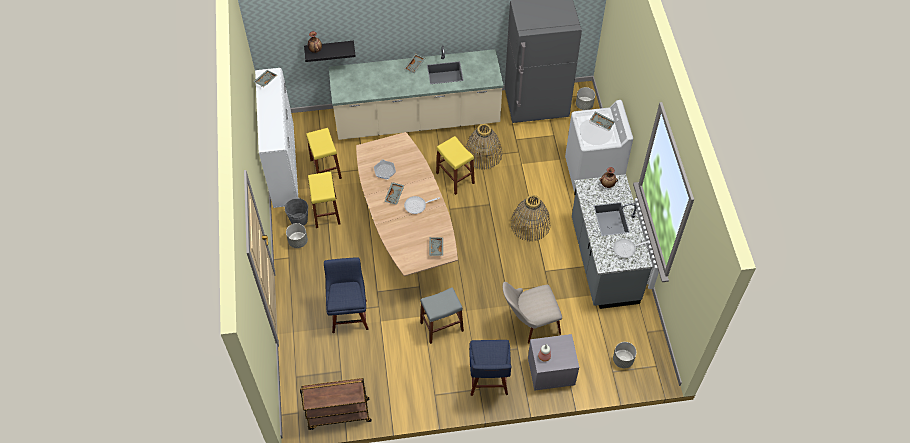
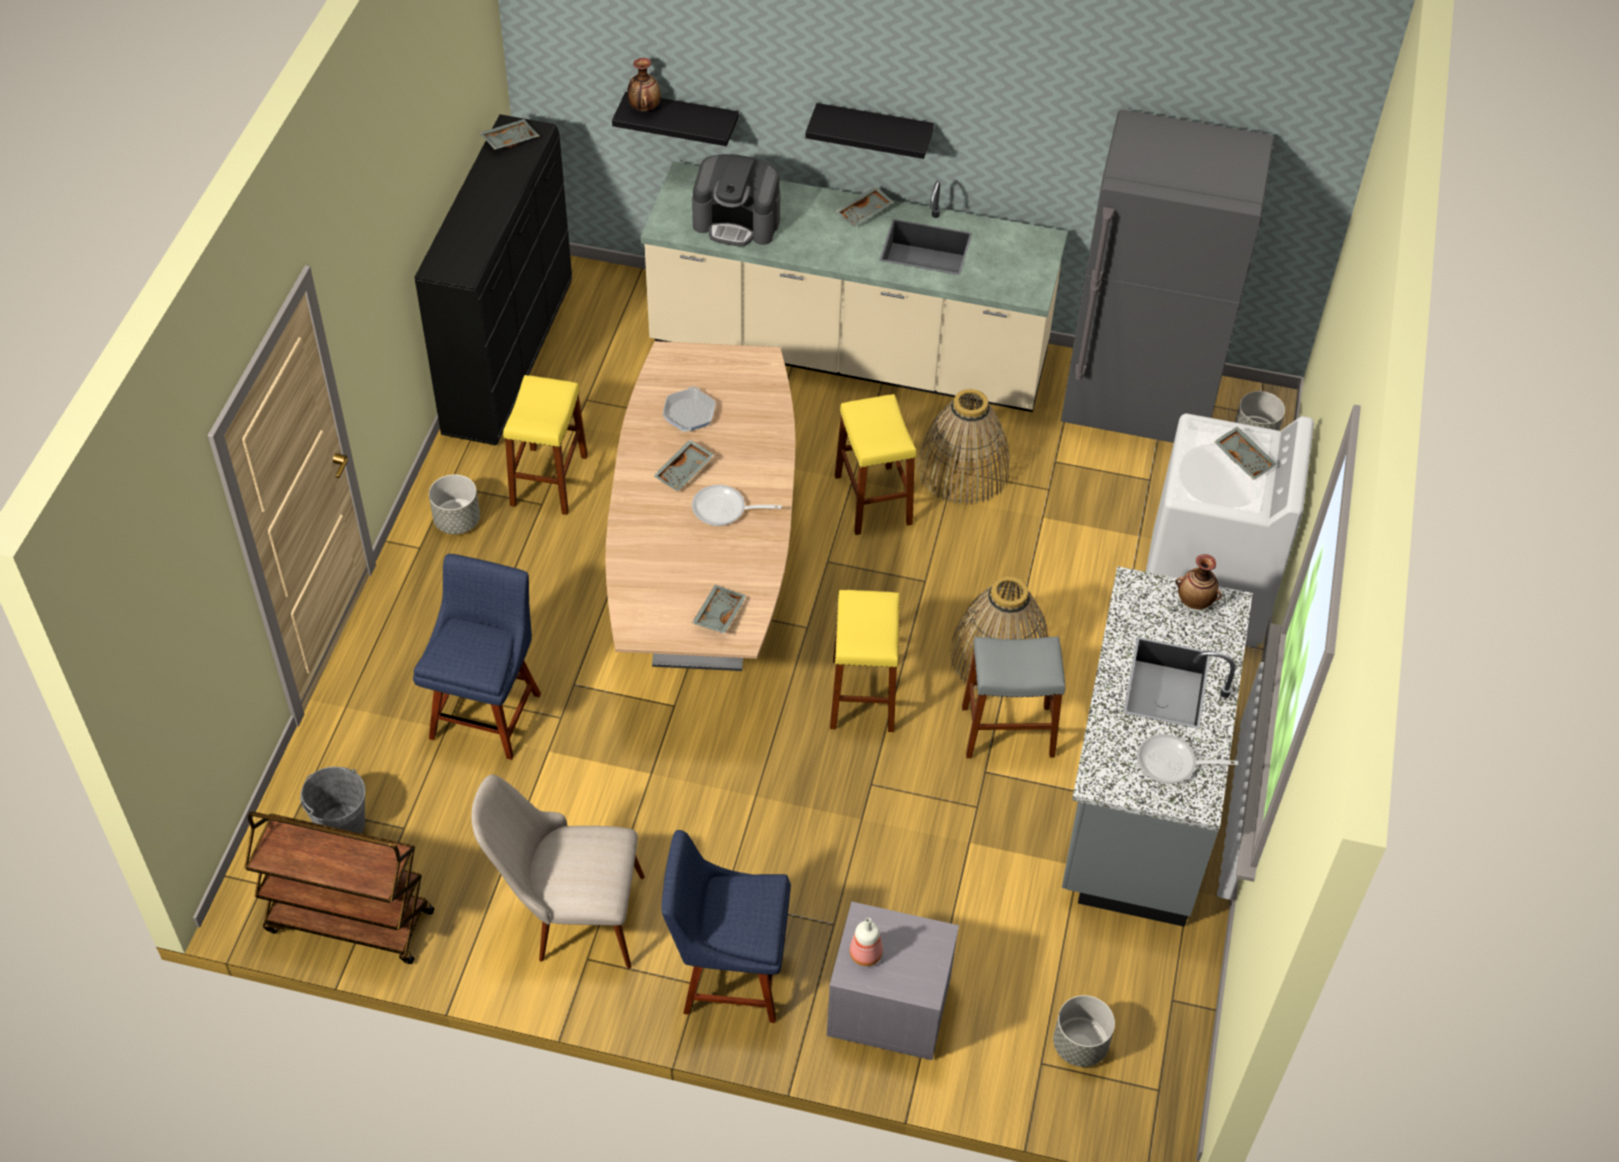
camera: 20 degrees right, 5 degrees down
white dresser [255,68,298,208] -> black dresser [414,114,572,445]
grey bucket [285,198,308,226] -> grey bucket moved to [300,766,365,834]
yellow stool [306,128,342,179] -> yellow stool moved to [830,590,900,732]
grey stool [420,287,464,344] -> grey stool moved to [962,636,1065,758]
blue chair [469,340,511,396] -> blue chair turned 75 degrees clockwise [661,830,791,1023]
beige chair [503,282,562,344] -> beige chair moved to [471,775,645,969]
none -> coffee machine [692,154,780,246]
none -> black shelf [805,103,934,159]

